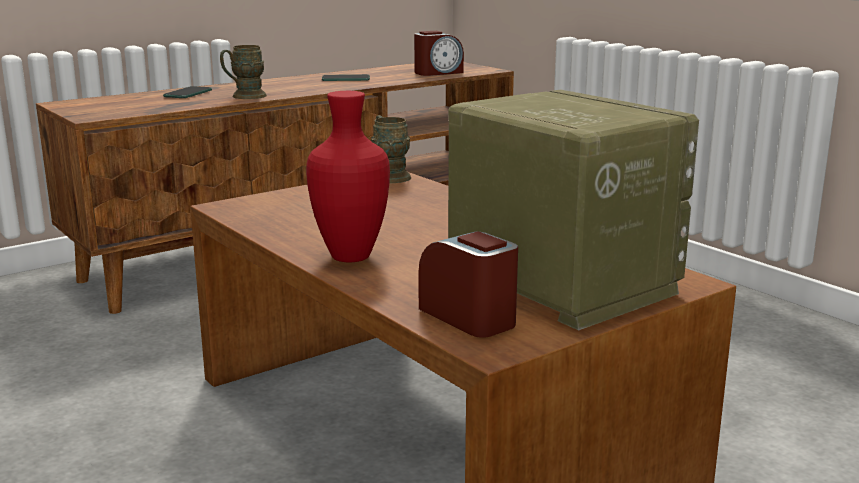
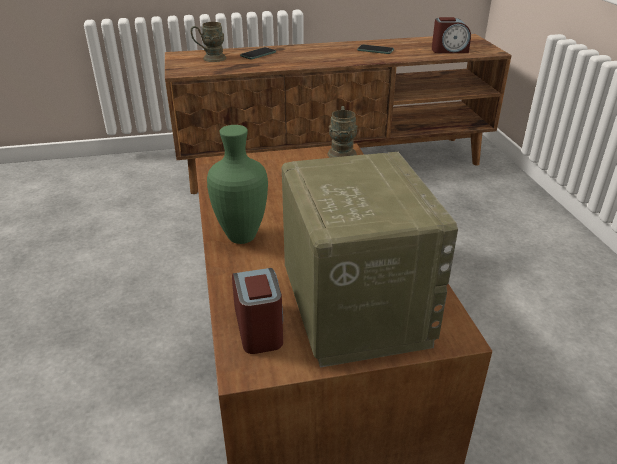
camera: 25 degrees right, 15 degrees up
brown mug [220,45,267,99] -> brown mug moved to [190,22,226,62]
red vase [306,91,390,262] -> green vase [207,125,268,244]

